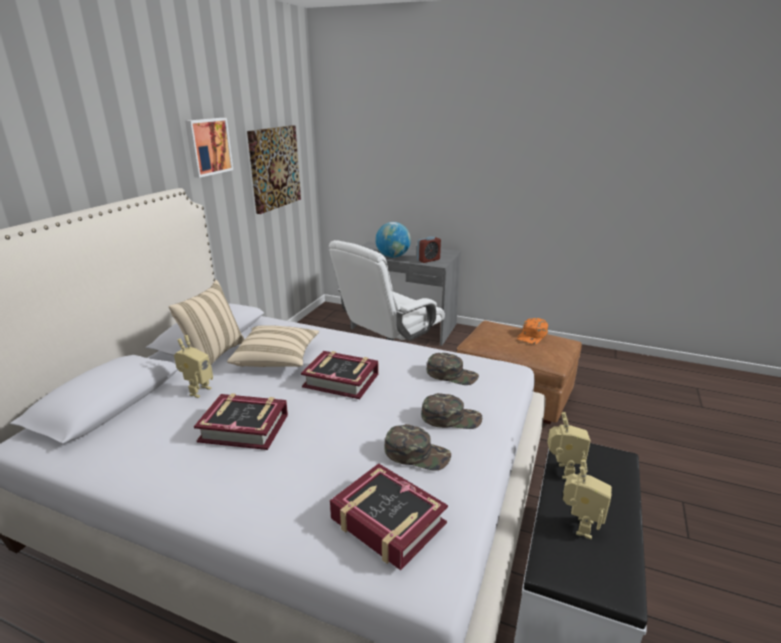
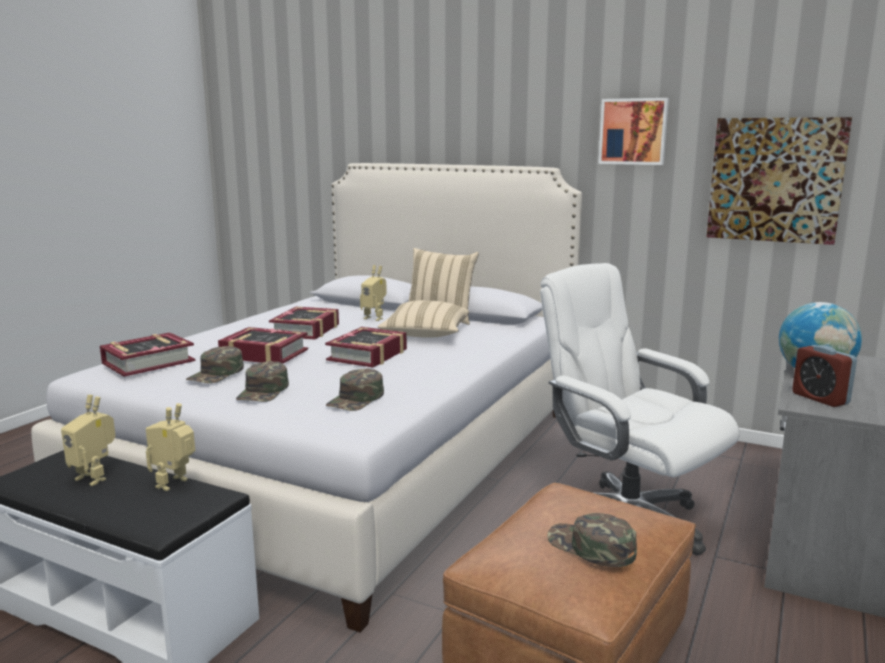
camera: 95 degrees right, 10 degrees down
orange cap [517,318,548,344] -> green cap [547,513,637,567]
toy robot [547,412,591,479] -> toy robot turned 105 degrees clockwise [146,403,195,491]
none -> book [218,327,308,364]

